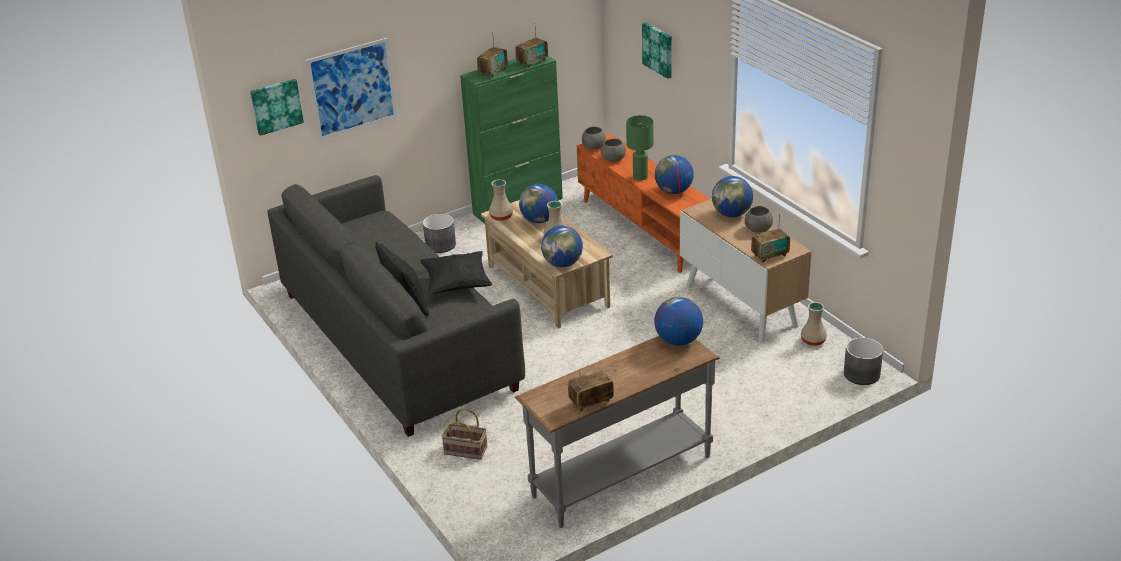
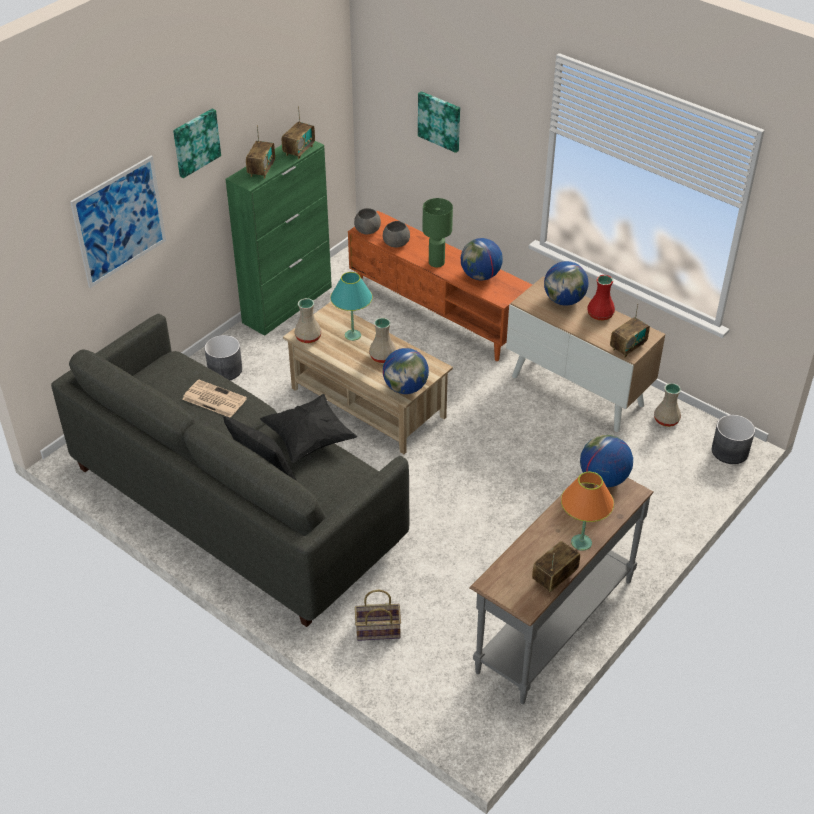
camera: 20 degrees left, 10 degrees up
picture [250,79,304,136] -> picture moved to [173,108,221,178]
globe [519,184,558,223] -> turquoise table lamp [330,272,373,341]
grey bowl [745,206,773,233] -> red vase [587,275,615,321]
none -> newspaper [182,380,247,418]
none -> orange table lamp [561,472,614,551]

